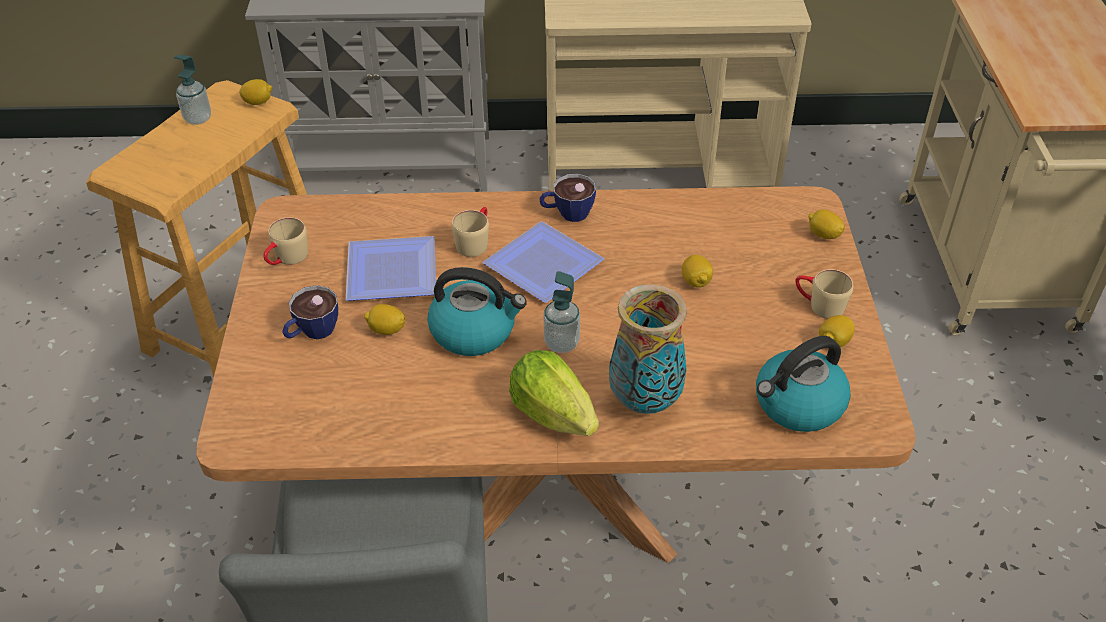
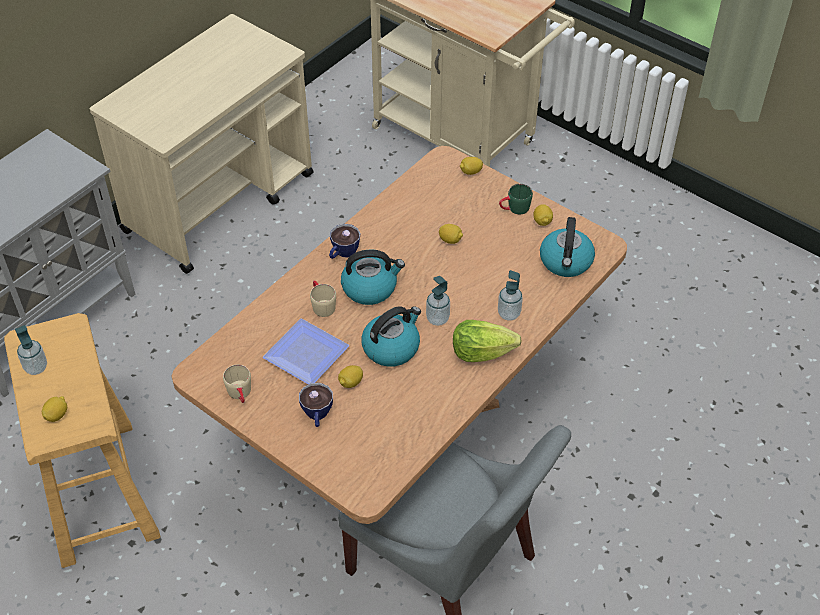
camera: 50 degrees left, 5 degrees up
lemon [239,79,272,105] -> lemon moved to [42,396,67,422]
plate [483,221,604,303] -> kettle [341,250,405,305]
vase [609,284,687,414] -> soap dispenser [498,270,523,321]
beige mug [795,269,853,319] -> green mug [499,184,533,214]

